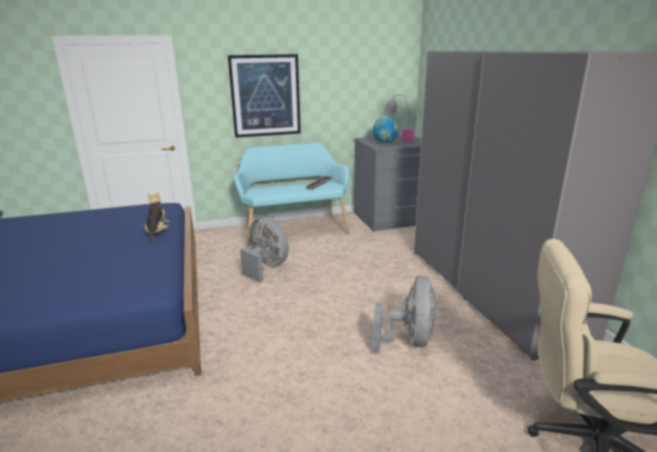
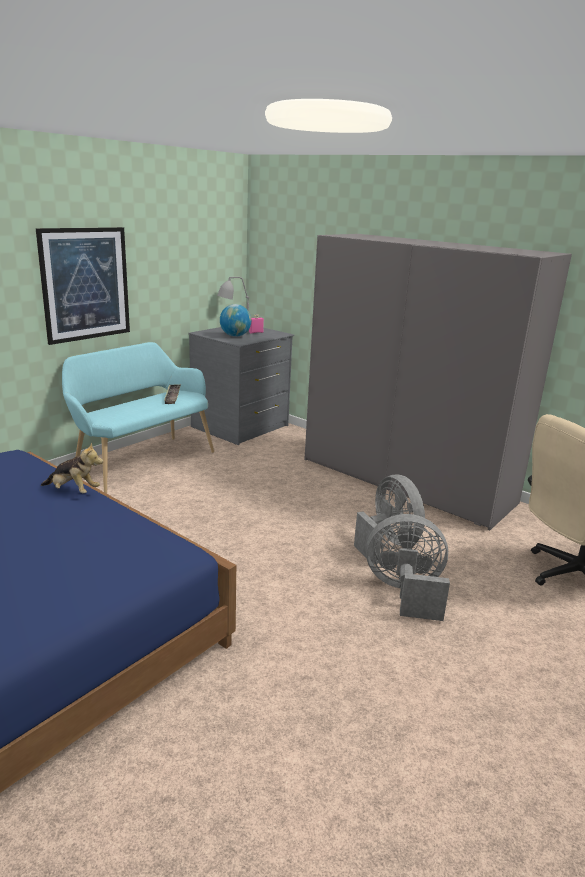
camera: 35 degrees left, 0 degrees up
plush toy [145,192,169,243] -> plush toy turned 150 degrees clockwise [41,442,103,493]
grey fan [240,217,289,283] -> grey fan moved to [366,514,450,621]

